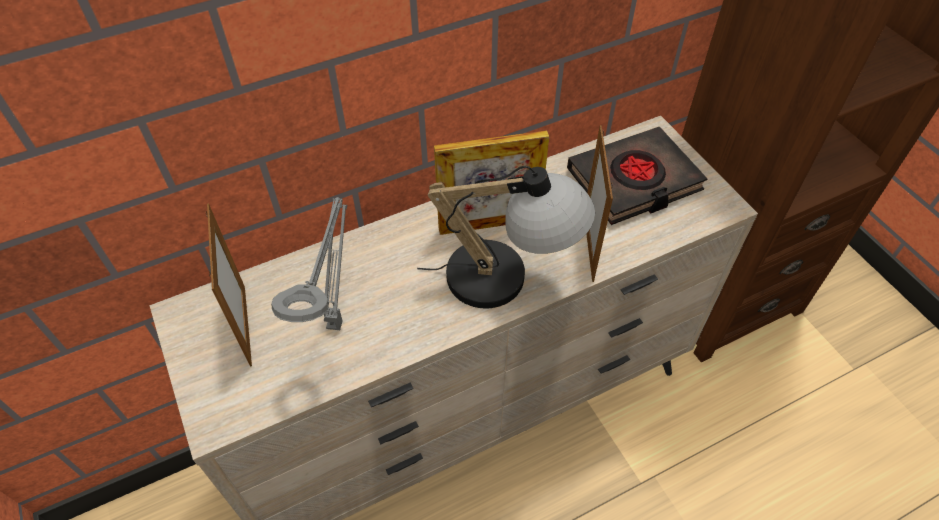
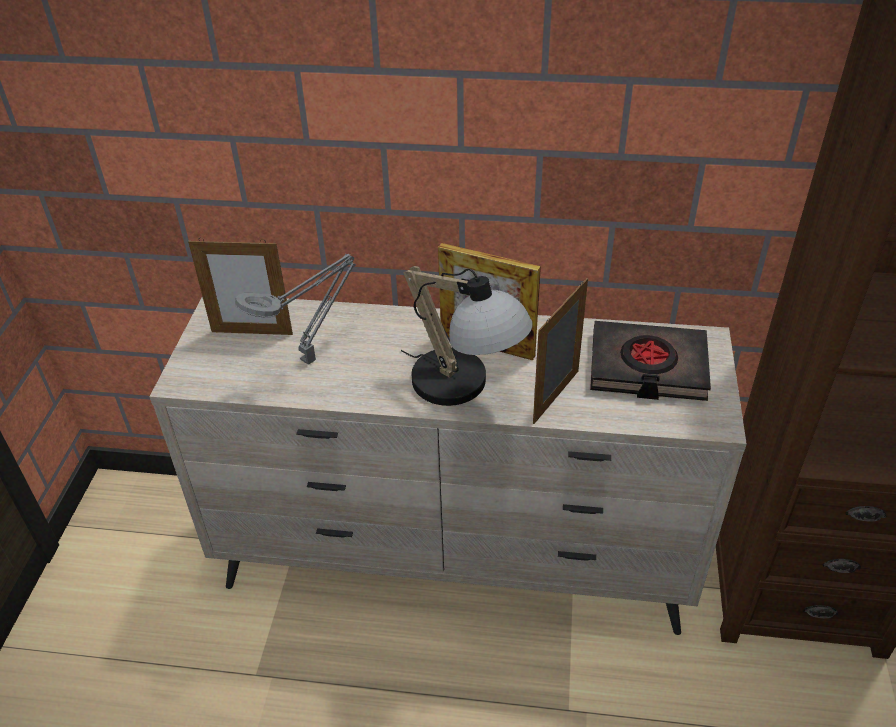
camera: 35 degrees right, 10 degrees down
picture frame [206,204,252,367] -> picture frame turned 75 degrees clockwise [188,238,293,335]

